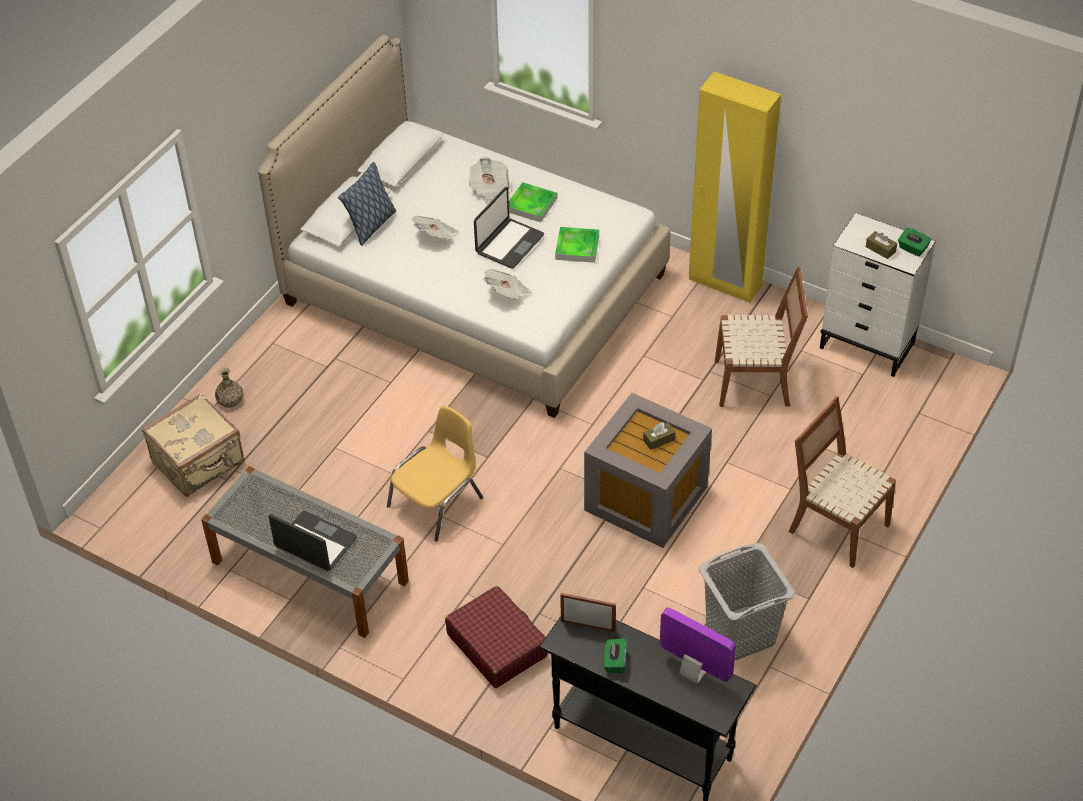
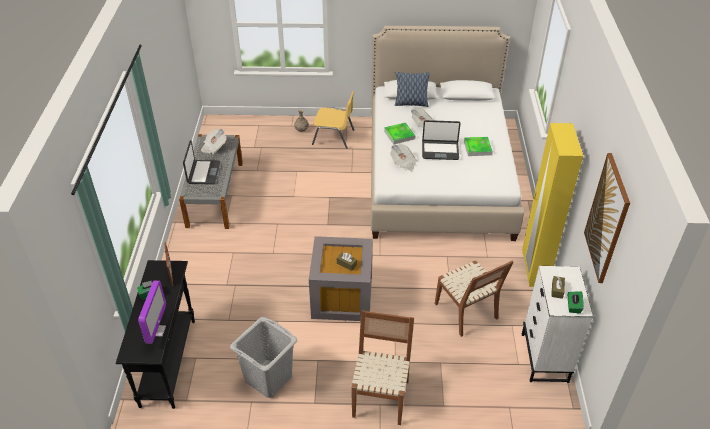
camera: 60 degrees right, 5 degrees down
beige suitcase [142,393,245,497] -> none
yellow chair [387,405,483,542] -> yellow chair moved to [312,91,354,149]
red suitcase [445,586,547,688] -> none
newspaper [469,157,510,205] -> newspaper moved to [201,129,227,154]
tray [555,227,599,263] -> tray moved to [384,122,415,145]
none -> picture [584,153,630,283]

